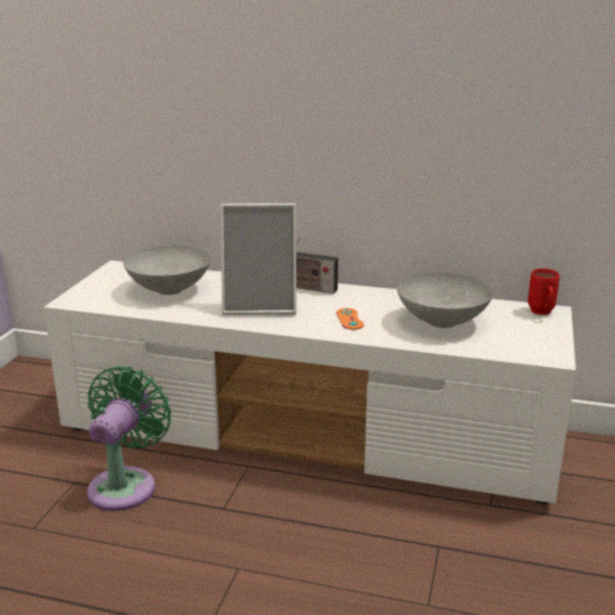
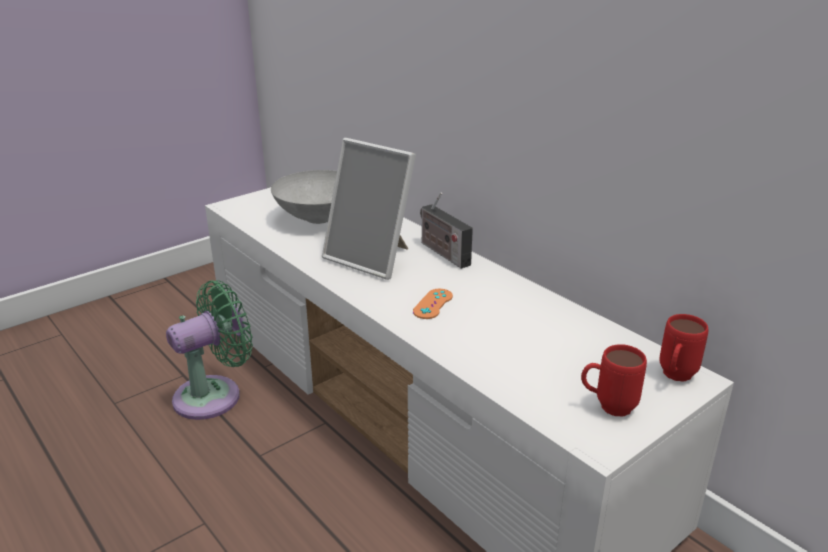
camera: 35 degrees right, 5 degrees up
grey bowl [397,272,493,328] -> none
none -> red mug [581,344,647,417]

